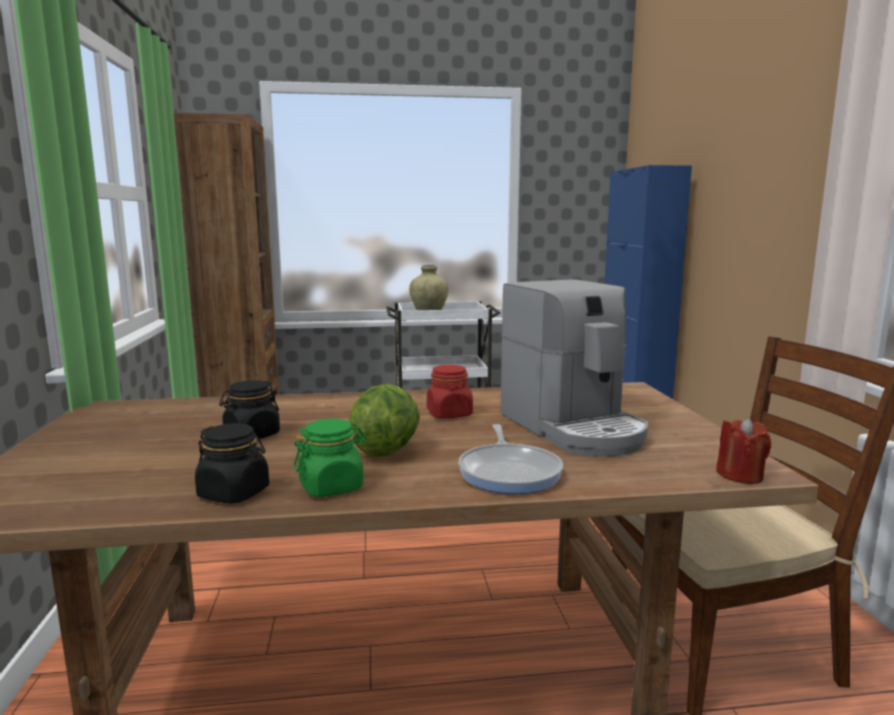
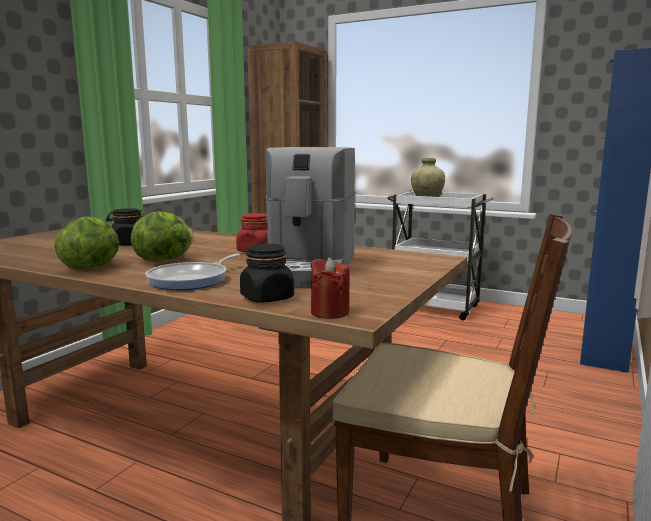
camera: 35 degrees right, 0 degrees up
black jar [195,423,269,504] -> black jar moved to [240,244,294,303]
green jar [293,419,367,497] -> lettuce [54,216,119,270]

